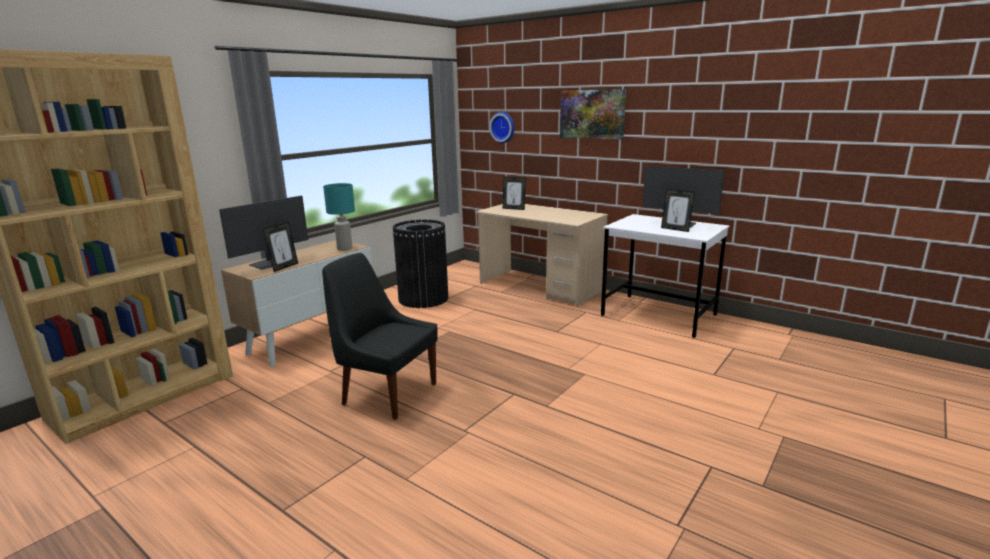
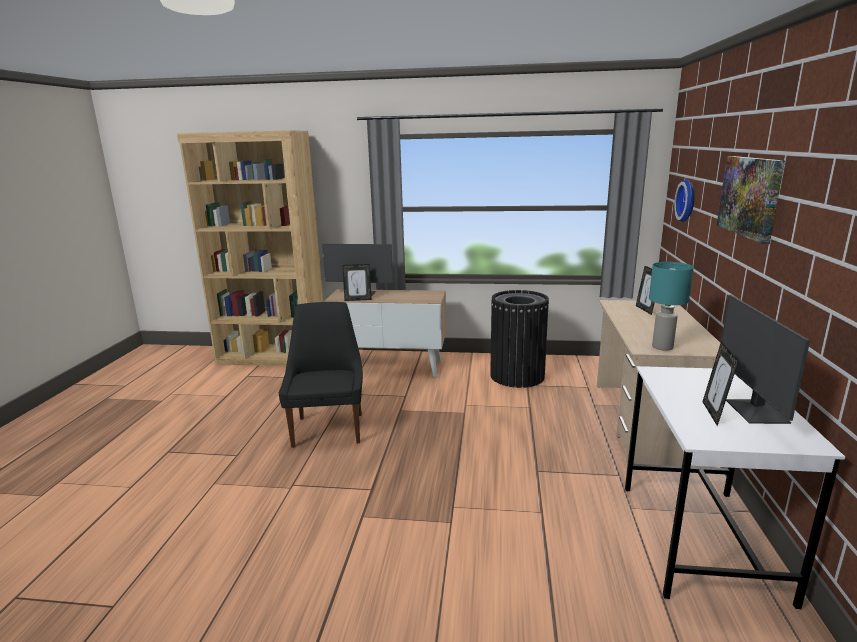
camera: 60 degrees right, 0 degrees up
turquoise table lamp [323,183,355,251] -> turquoise table lamp moved to [649,262,694,351]

